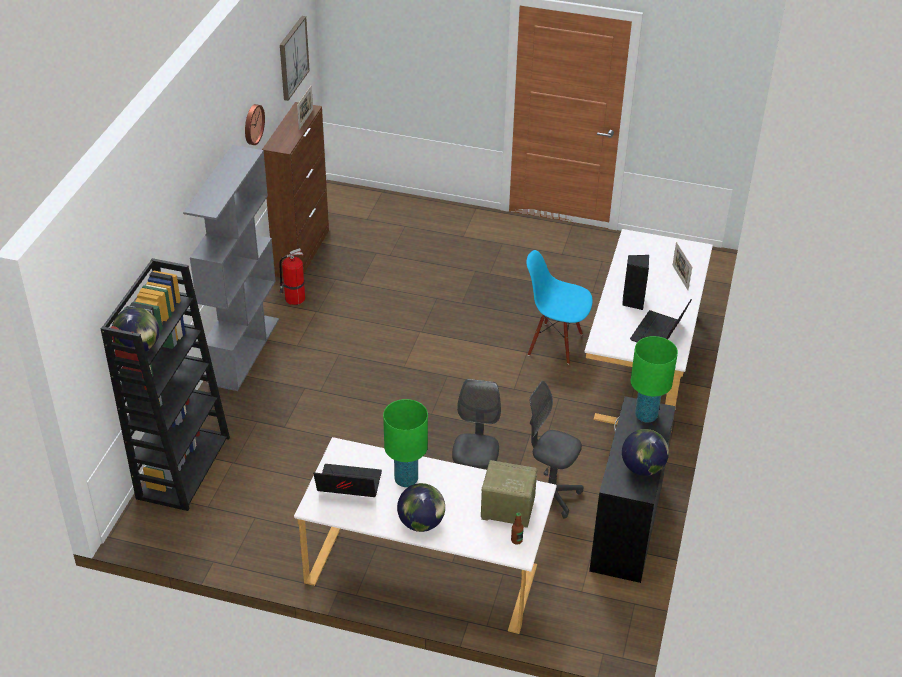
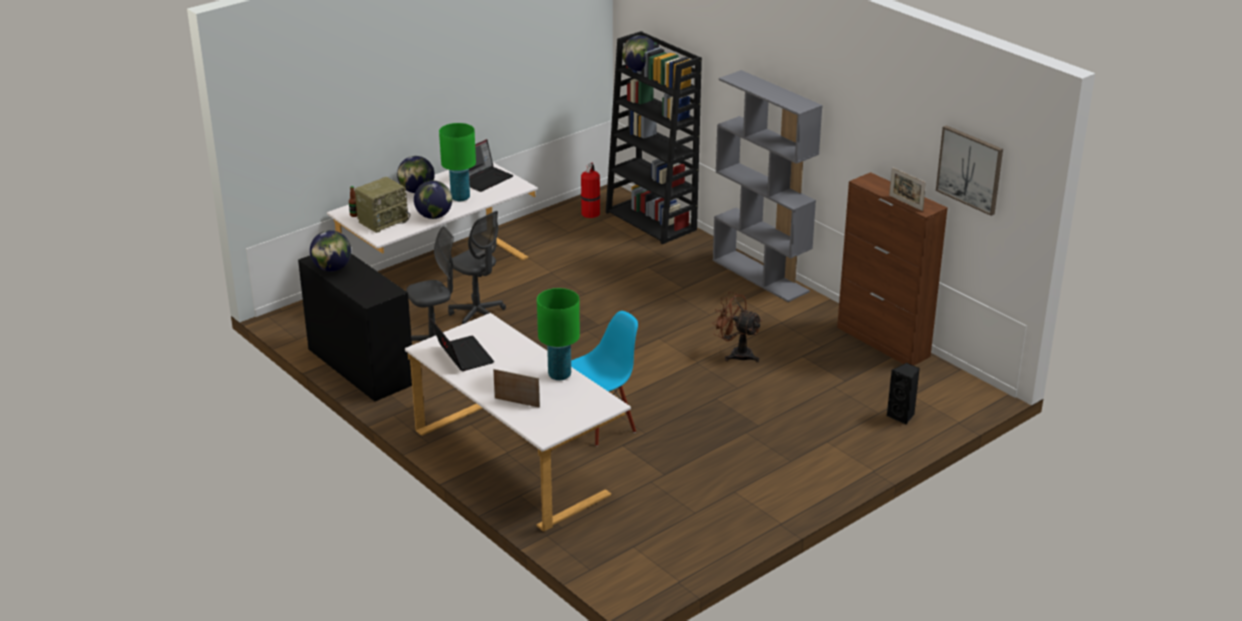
camera: 125 degrees right, 10 degrees down
wall clock [245,104,265,145] -> none
fire extinguisher [279,248,305,305] -> fire extinguisher moved to [581,163,600,218]
black speaker [622,255,649,310] -> black speaker moved to [887,363,920,425]
green table lamp [631,336,678,423] -> green table lamp moved to [537,288,580,380]
none -> globe [414,180,452,219]
none -> brown fan [712,292,762,362]

